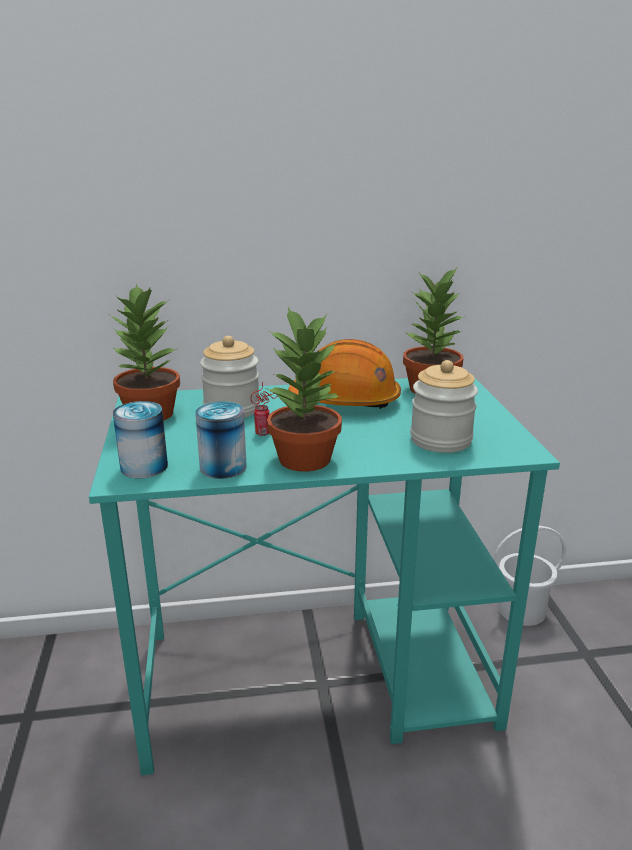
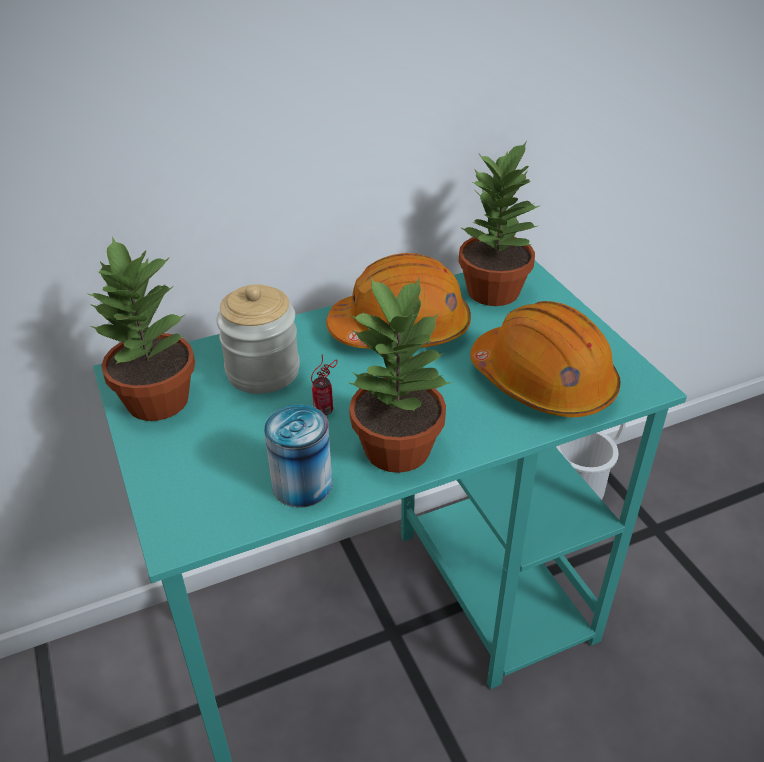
camera: 15 degrees left, 15 degrees up
can [113,401,168,478] -> none
jar [410,360,478,453] -> orange hard hat [470,301,621,417]

